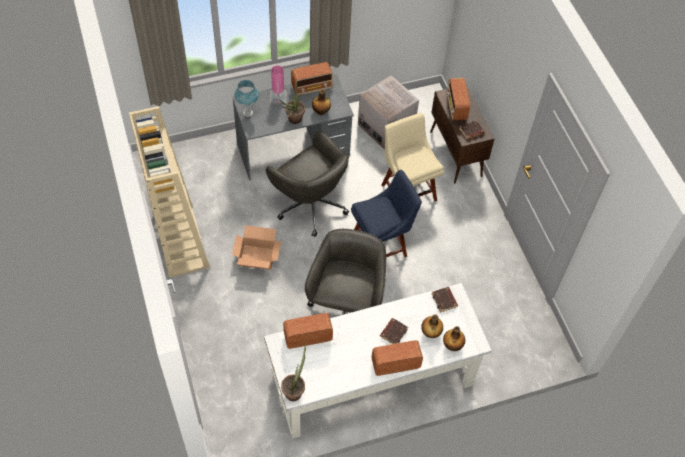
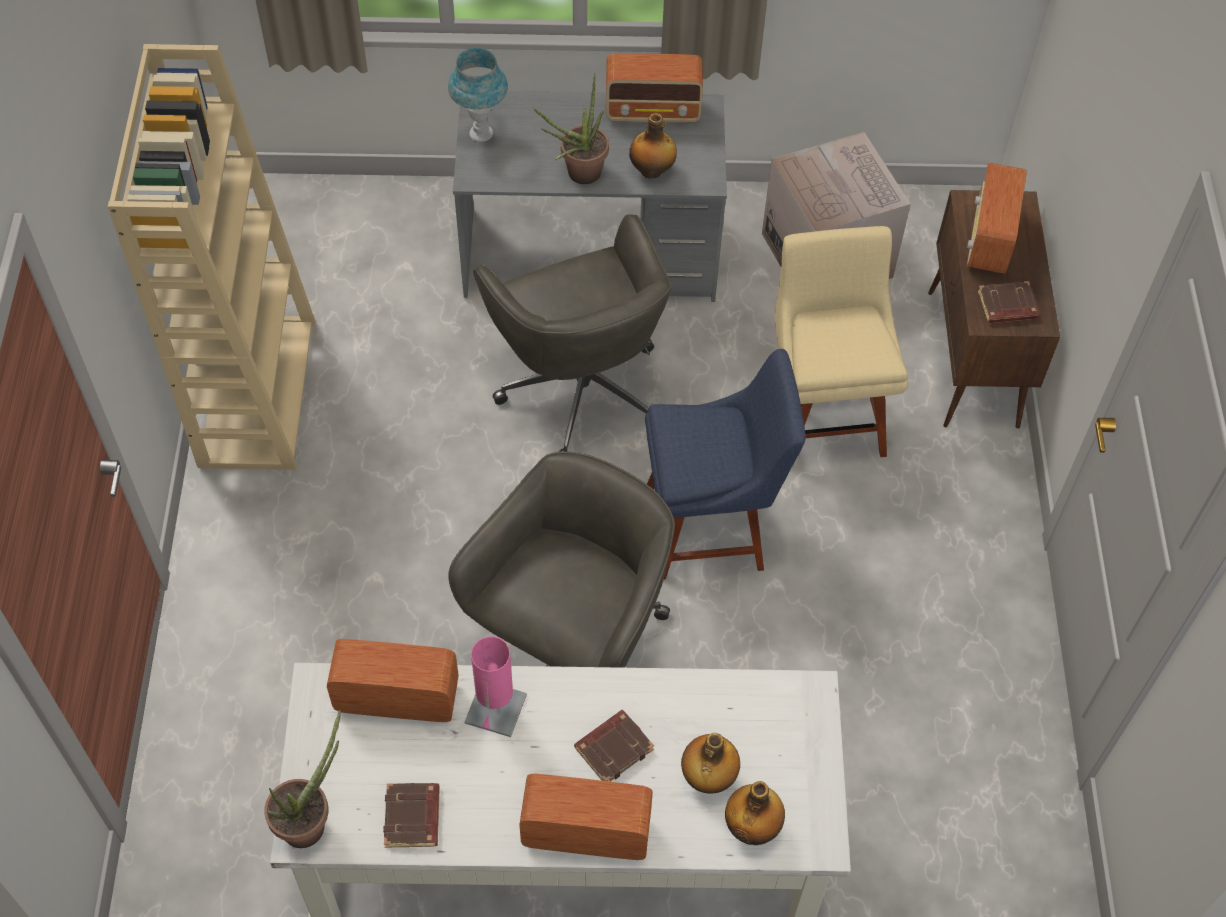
camera: 20 degrees right, 0 degrees up
cardboard box [232,225,281,270] -> none
pink table lamp [270,65,287,104] -> pink table lamp moved to [465,637,527,737]
brown book [431,287,458,313] -> brown book moved to [383,783,440,848]

